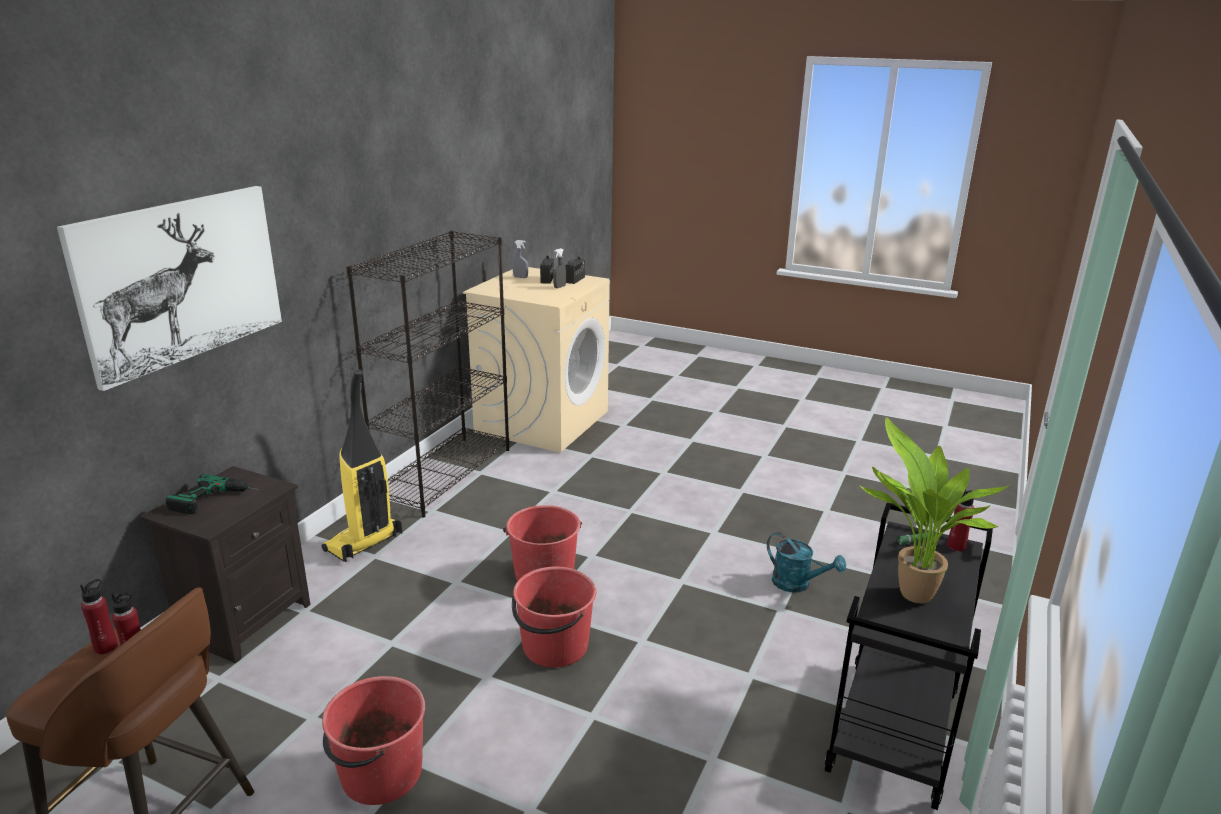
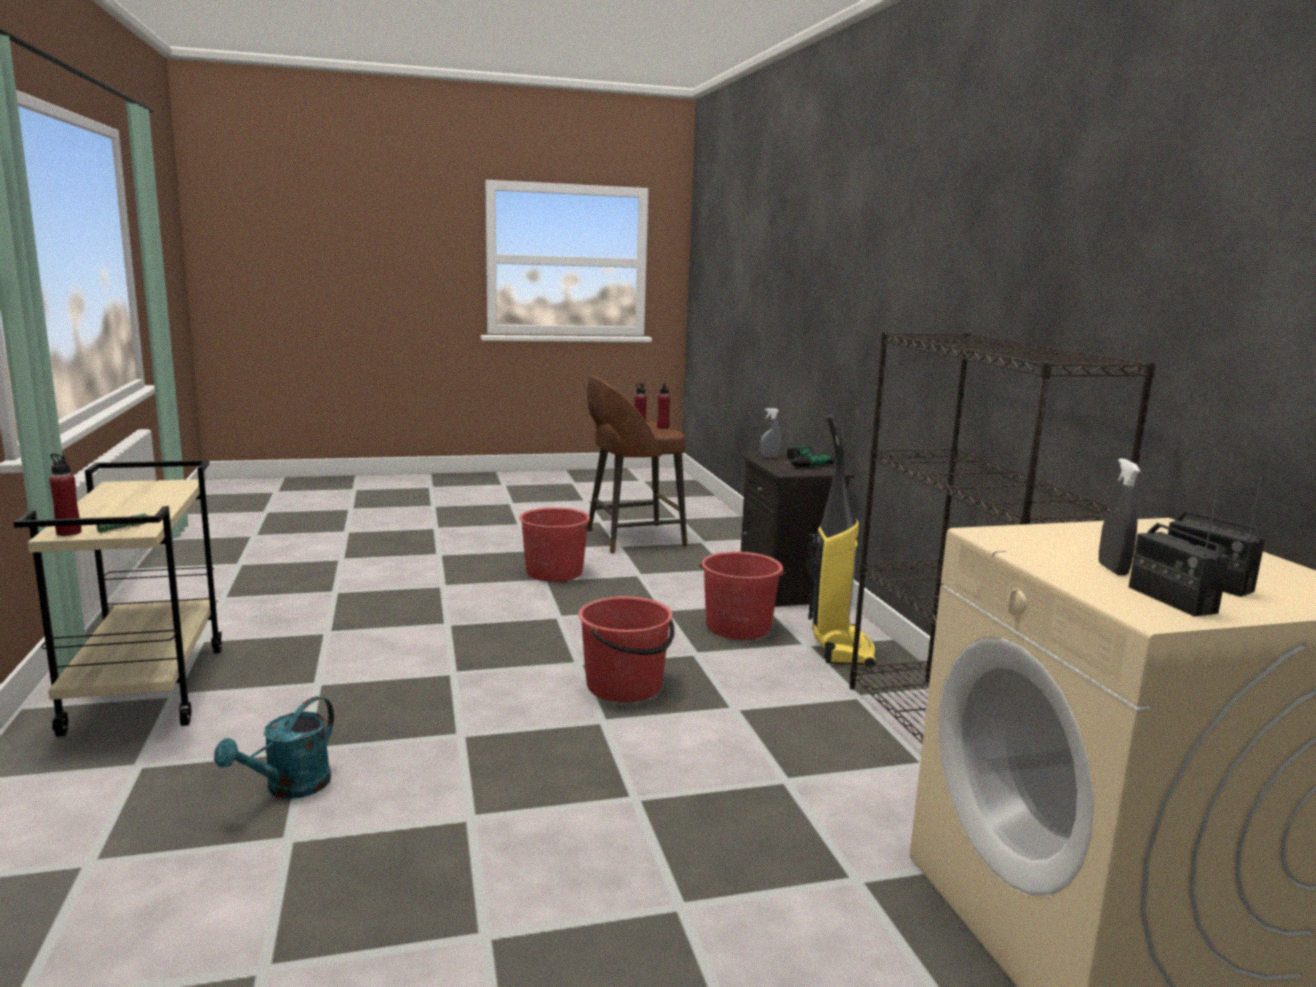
camera: 140 degrees right, 10 degrees down
picture [57,186,282,391] -> none
grey spray bottle [512,240,528,278] -> grey spray bottle moved to [760,408,781,458]
red bucket [512,567,596,667] -> red bucket moved to [699,552,786,640]
turquoise watering can [767,532,846,593] -> turquoise watering can turned 60 degrees counterclockwise [214,696,334,799]
black cart [825,503,993,810] -> beige cart [13,460,222,737]
potted plant [859,417,1009,603] -> none

